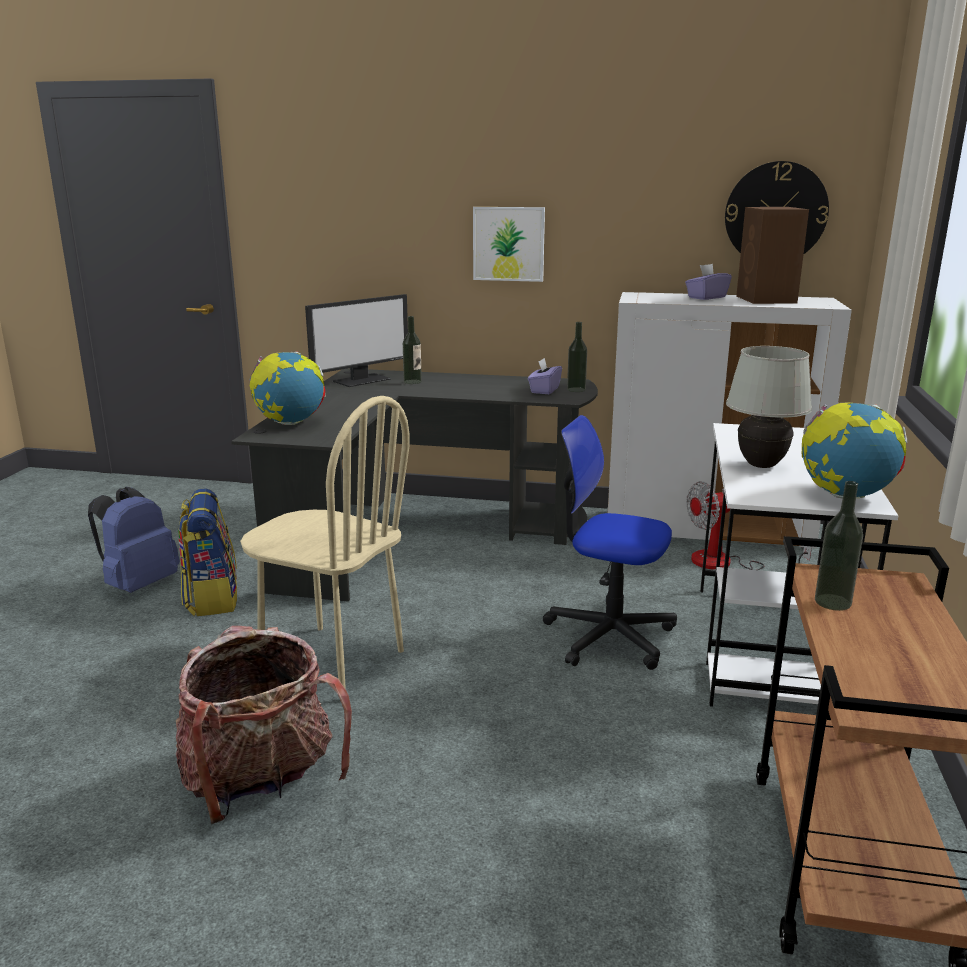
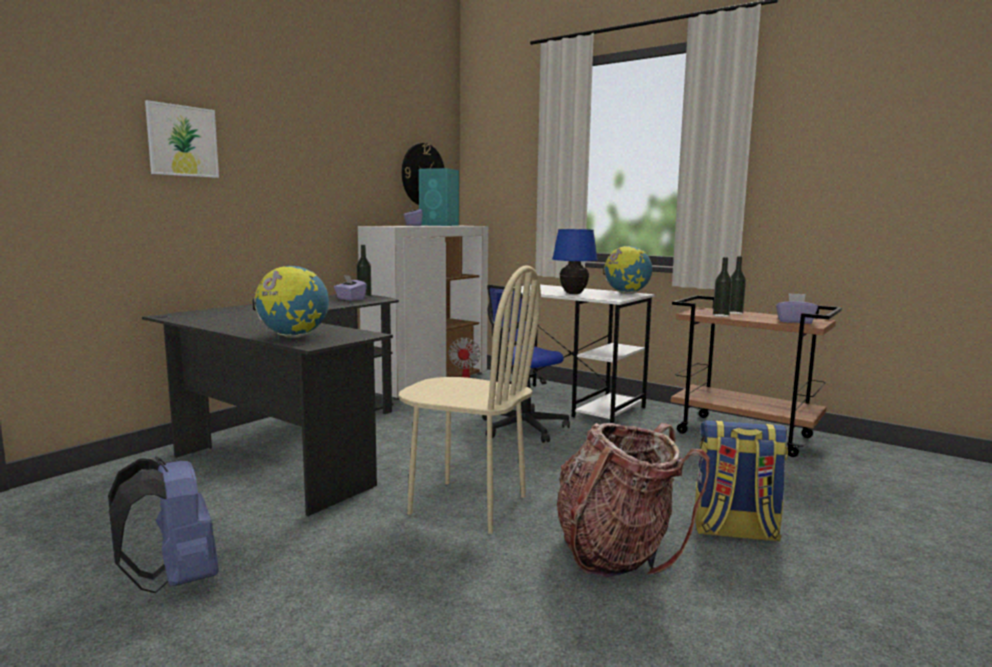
camera: 65 degrees left, 10 degrees down
backpack [178,489,237,616] -> backpack moved to [695,420,788,542]
beige chair [240,396,410,689] -> beige chair turned 60 degrees clockwise [399,265,541,534]
monitor [305,294,408,387] -> none
bottle [403,316,422,384] -> bottle moved to [730,256,746,314]
picture [473,207,545,282] -> picture moved to [145,100,219,178]
white table lamp [726,346,812,468] -> blue table lamp [552,229,598,294]
brown speaker [736,207,809,304] -> turquoise speaker [419,168,459,226]
none -> purple tissue box [776,293,818,324]

